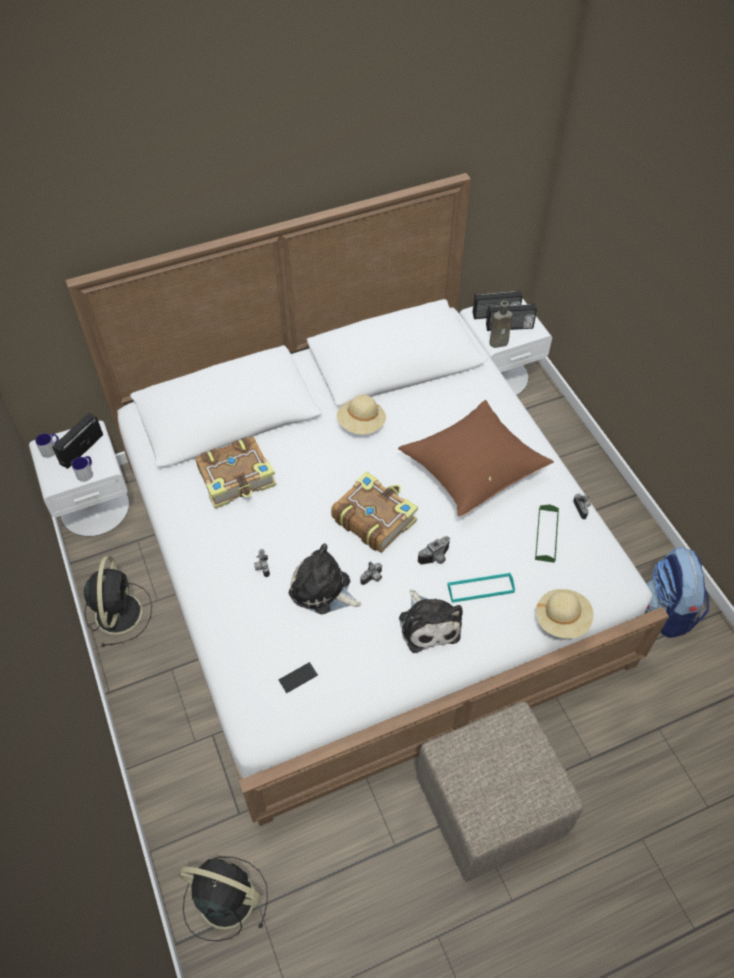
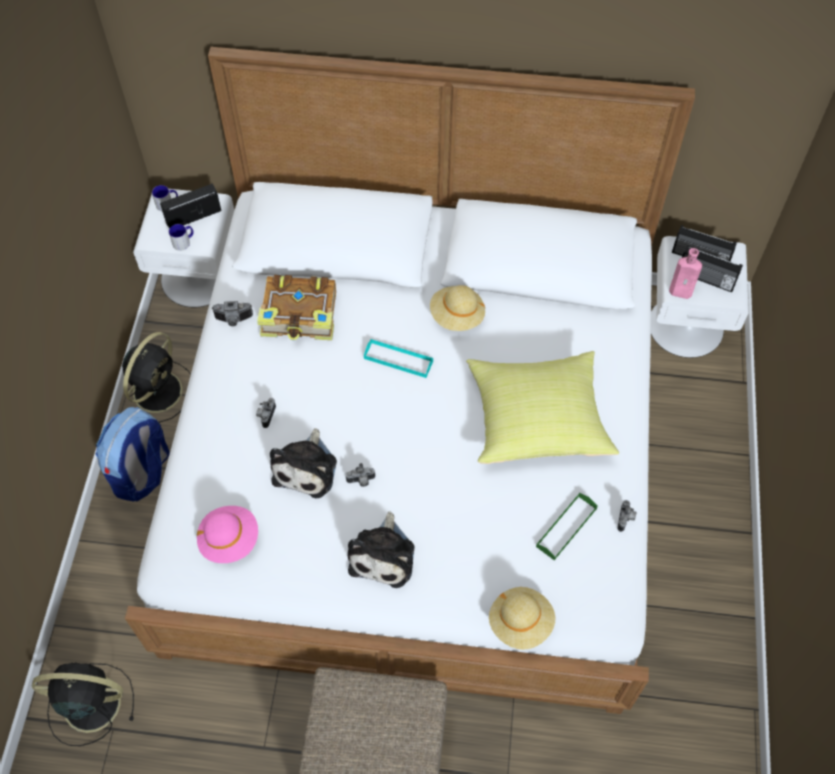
camera: 30 degrees right, 5 degrees up
black fan [178,857,268,941] -> black fan turned 45 degrees counterclockwise [32,663,134,746]
phone [278,662,318,693] -> pink hat [197,506,258,563]
plush toy [289,544,362,614] -> plush toy turned 135 degrees counterclockwise [270,428,337,498]
book [331,471,418,553] -> none
brown pillow [398,400,554,517] -> yellow pillow [466,351,619,464]
camera [418,536,450,564] -> camera moved to [212,301,253,326]
turquoise tray [447,572,515,603] -> turquoise tray moved to [364,339,433,378]
brown bottle [489,301,513,348] -> pink bottle [669,248,702,299]
backpack [646,547,709,638] -> backpack moved to [96,407,169,501]

